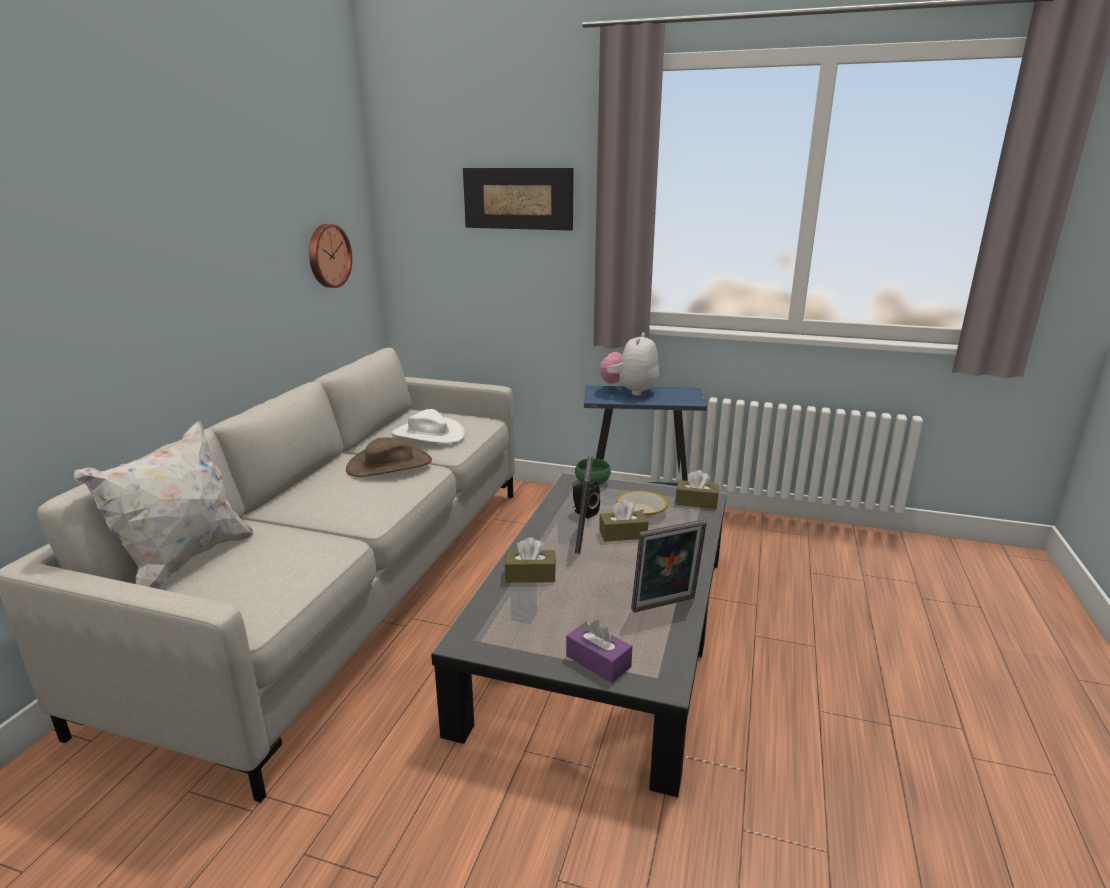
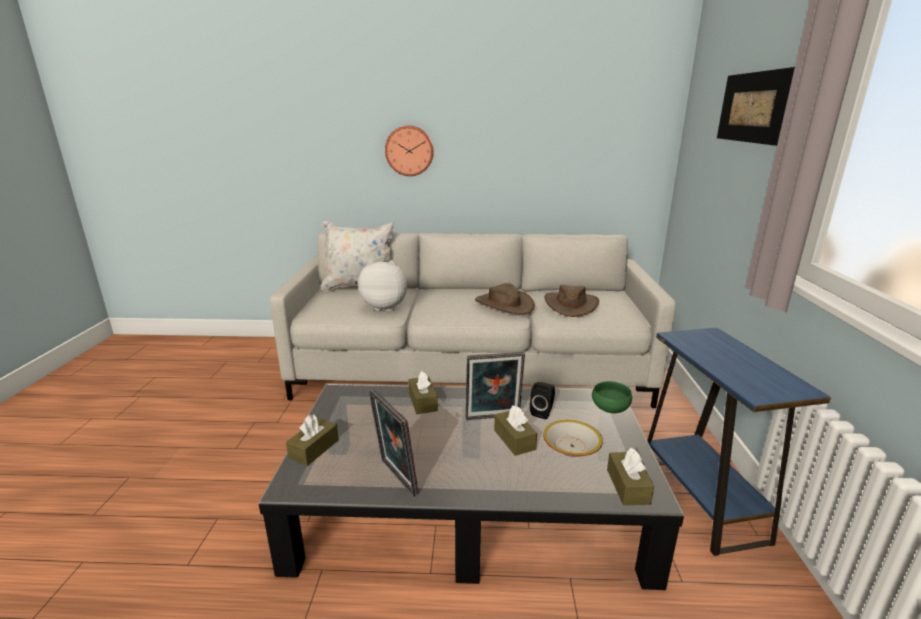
camera: 75 degrees right, 0 degrees up
wall clock [309,224,352,288] -> wall clock moved to [385,126,434,176]
white hat [392,409,465,443] -> brown hat [545,285,599,317]
purple tissue box [566,620,632,683] -> brown tissue box [286,414,339,466]
plush toy [600,332,659,396] -> plush toy moved to [358,260,407,311]

